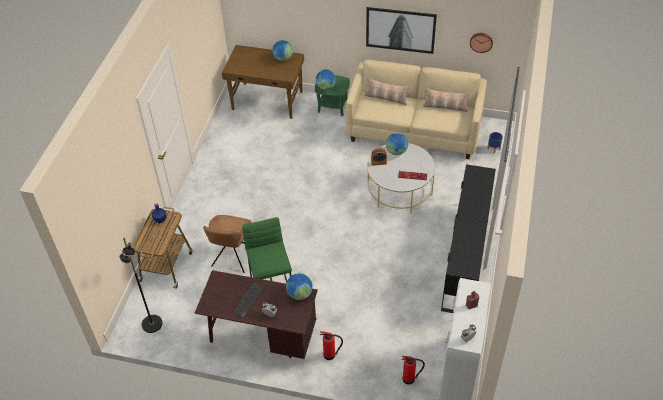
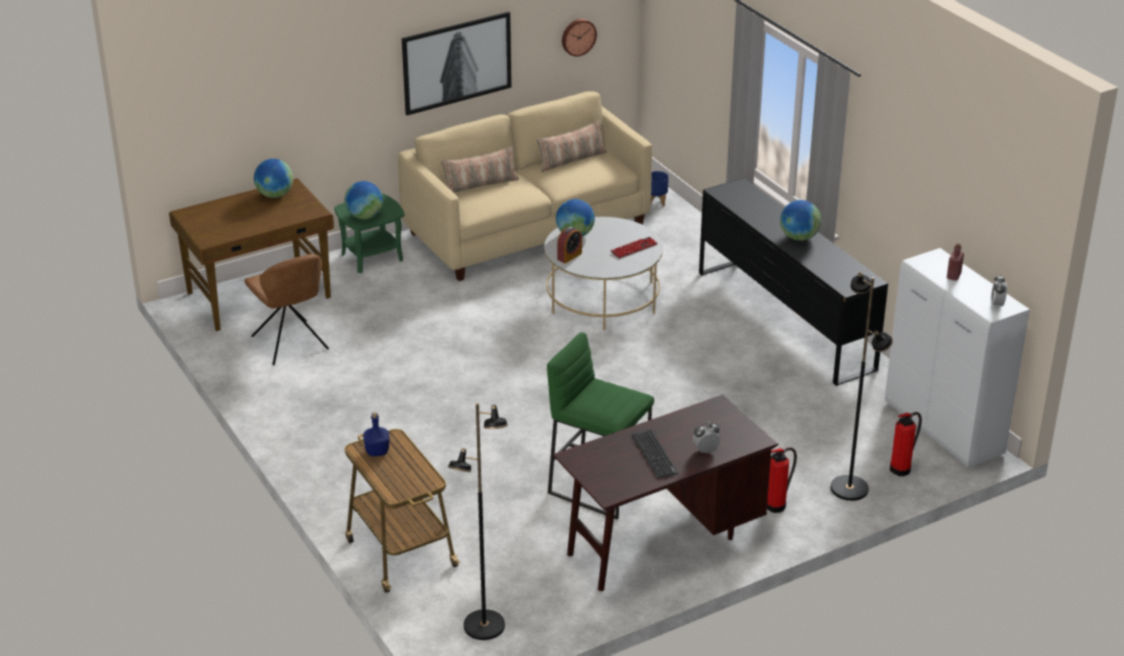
camera: 45 degrees left, 15 degrees down
brown chair [203,215,252,273] -> brown chair moved to [244,254,329,365]
globe [286,273,313,300] -> globe moved to [780,200,821,241]
none -> black floor lamp [831,272,893,501]

